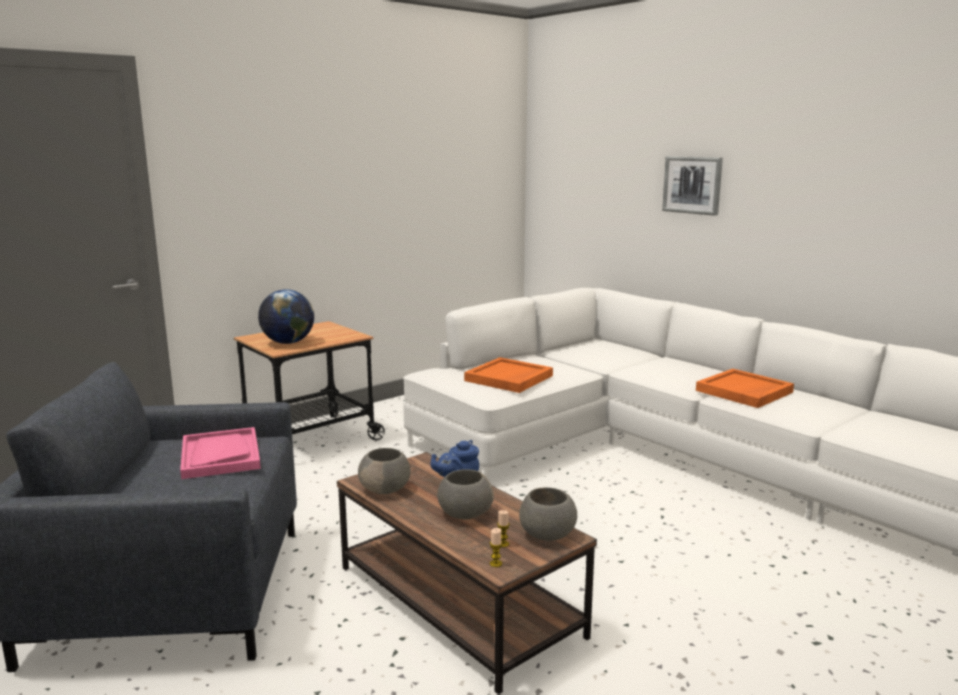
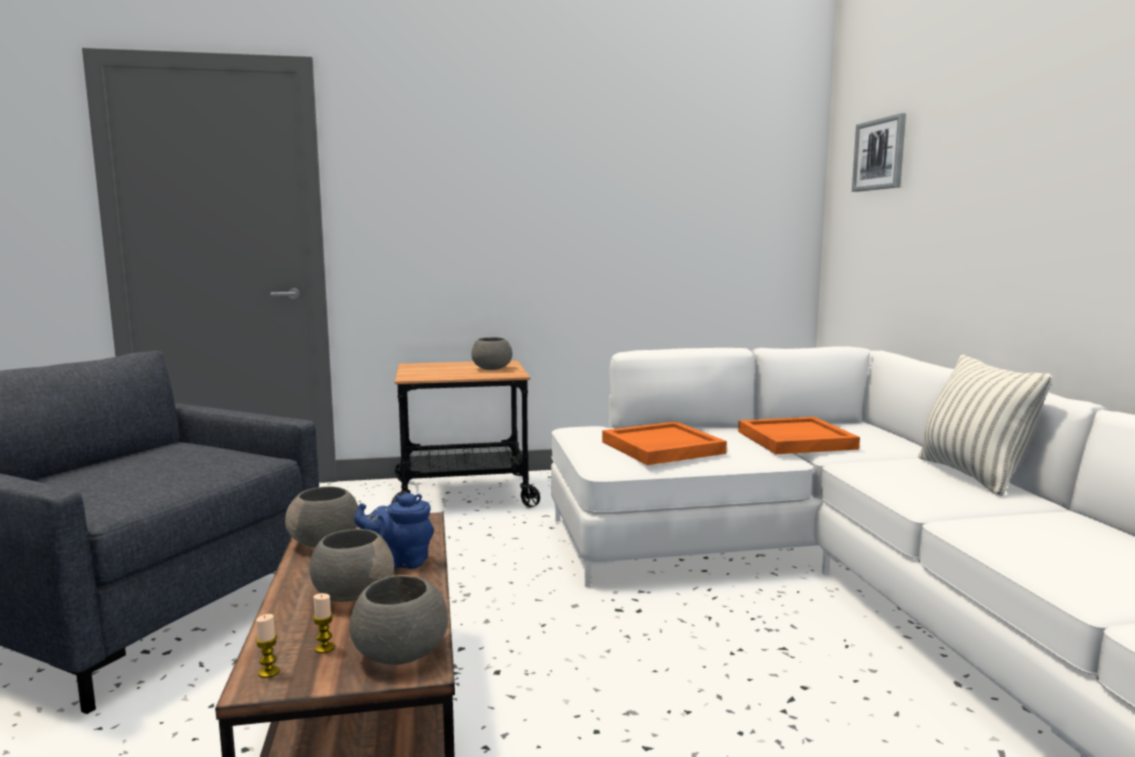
camera: 30 degrees right, 5 degrees down
pink tray [180,427,261,479] -> none
globe [258,289,314,344] -> none
picture [662,156,723,216] -> picture moved to [852,113,906,192]
orange tray [696,369,794,408] -> orange tray moved to [738,417,860,454]
none -> grey bowl [471,337,512,370]
none -> pillow [918,354,1052,496]

